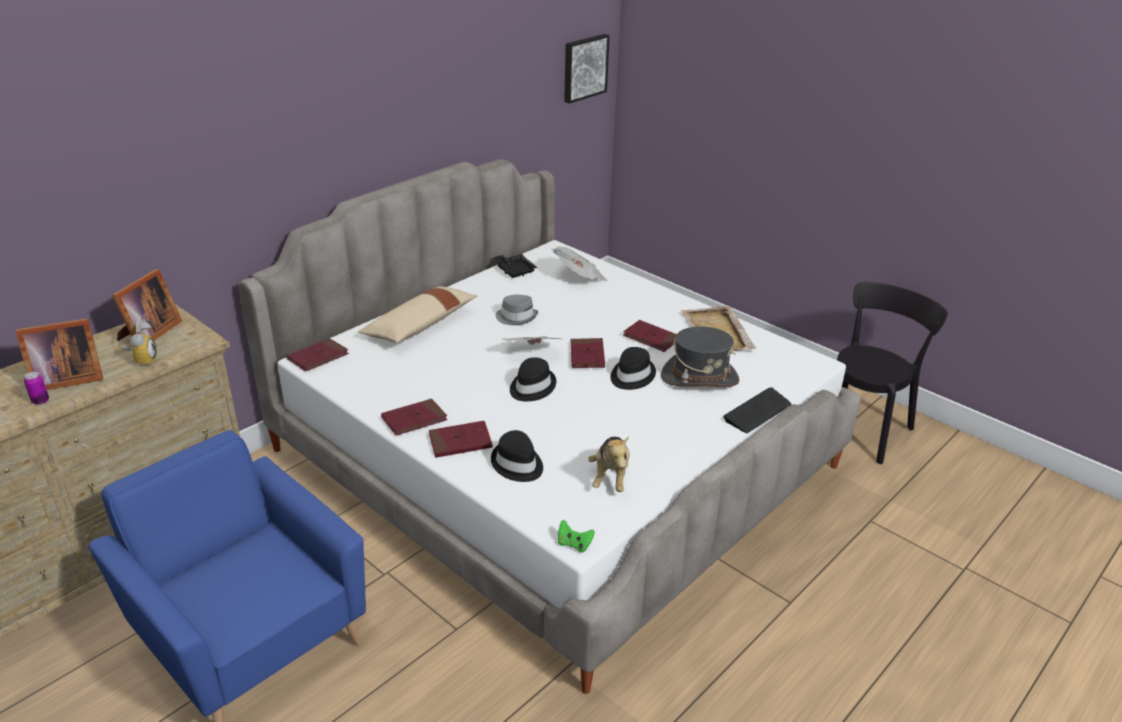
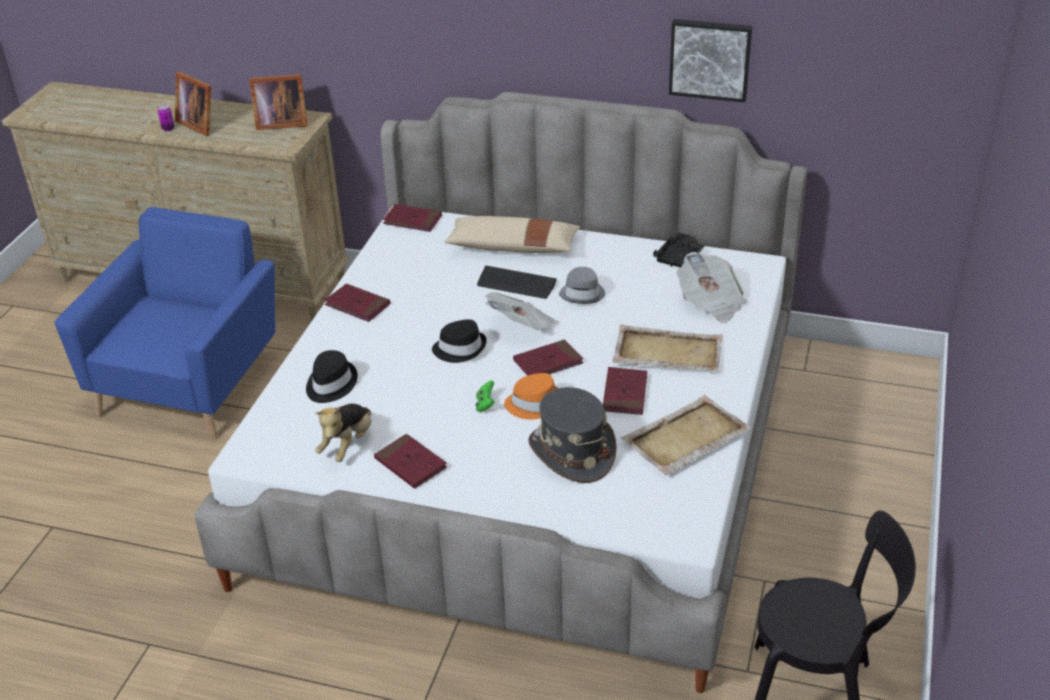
camera: 65 degrees right, 5 degrees up
alarm clock [122,316,157,366] -> none
red book [429,421,492,458] -> red book moved to [374,434,447,489]
green game controller [558,520,595,552] -> green game controller moved to [475,380,495,412]
picture [564,34,610,104] -> picture moved to [669,19,752,102]
plush toy [588,436,630,492] -> plush toy turned 45 degrees counterclockwise [315,403,371,462]
black hat [611,347,656,390] -> orange hat [504,373,558,420]
keyboard [723,387,792,433] -> keyboard moved to [477,266,557,299]
none -> beige tray [612,325,723,372]

